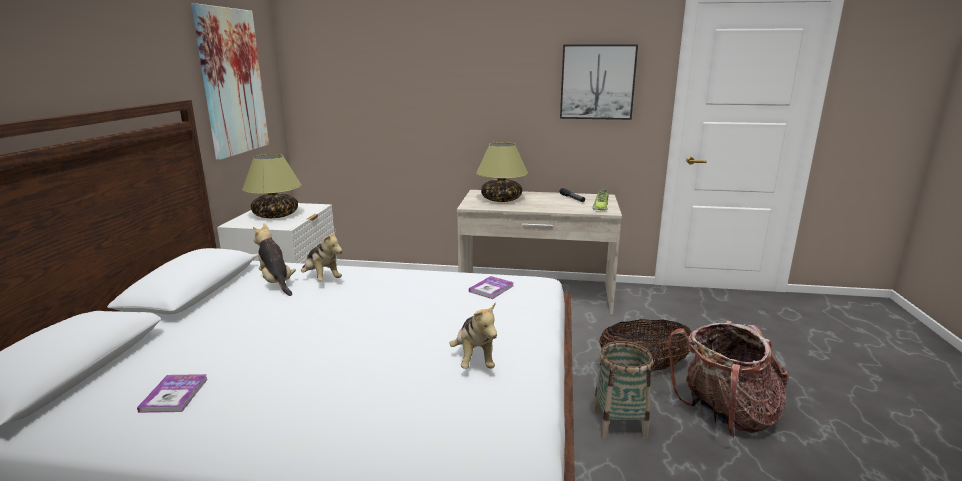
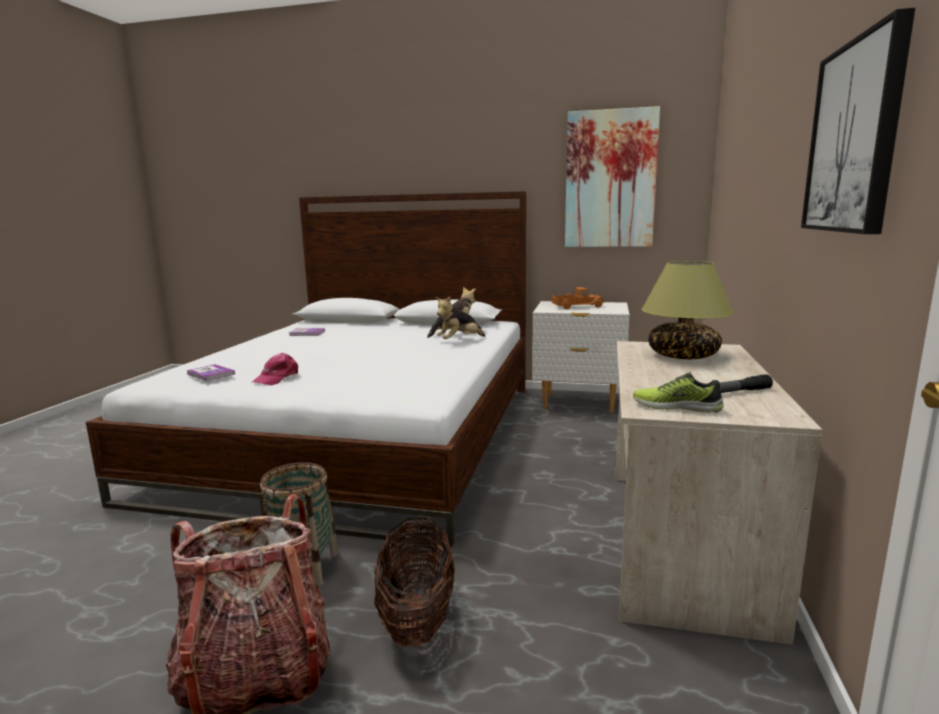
camera: 95 degrees right, 5 degrees down
table lamp [242,154,301,218] -> toy truck [552,287,605,309]
plush toy [449,303,497,369] -> pink cap [251,353,298,385]
book [469,276,514,299] -> book moved to [186,364,235,381]

